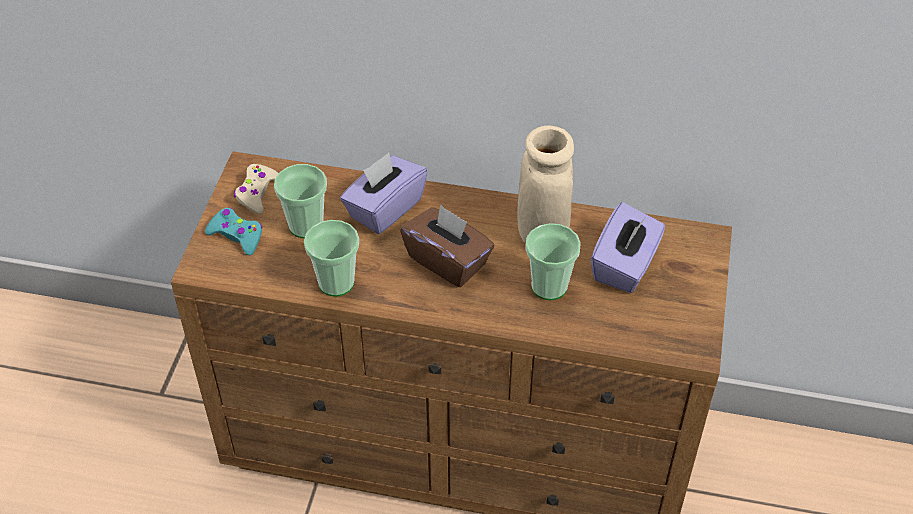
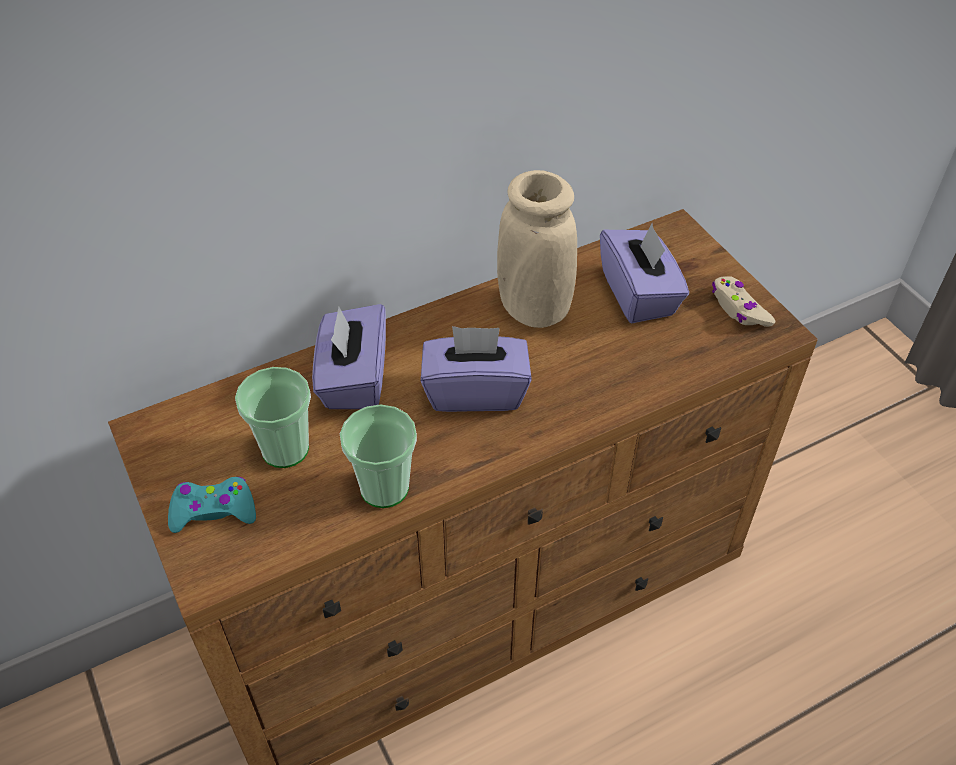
camera: 40 degrees left, 0 degrees up
beige game controller [234,164,279,214] -> beige game controller moved to [712,276,775,327]
brown tissue box [400,204,494,287] -> purple tissue box [421,326,532,412]
cup [526,223,581,300] -> none

